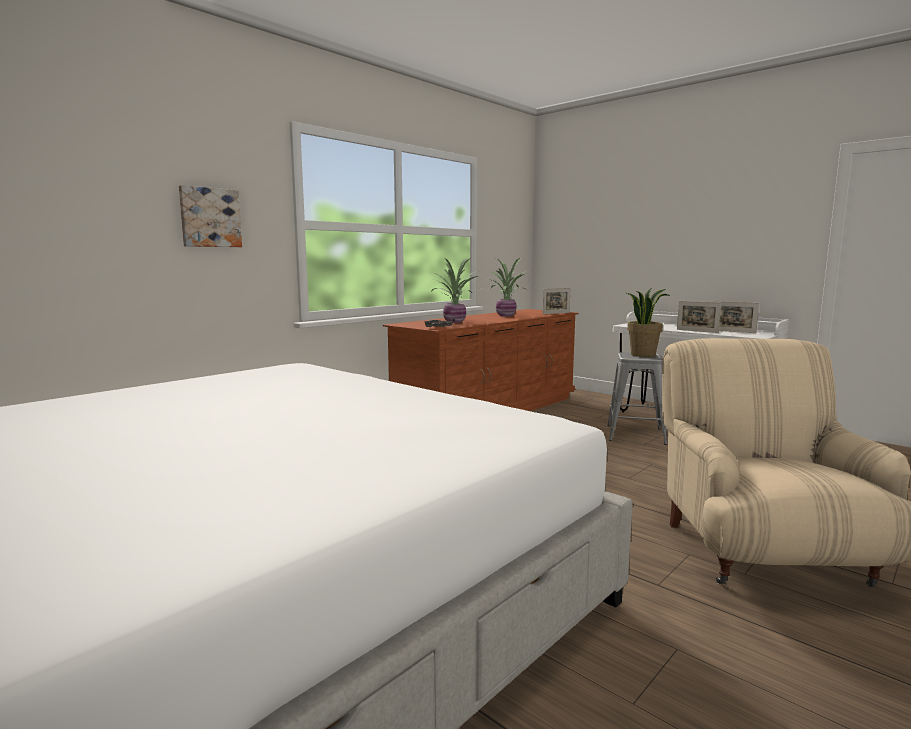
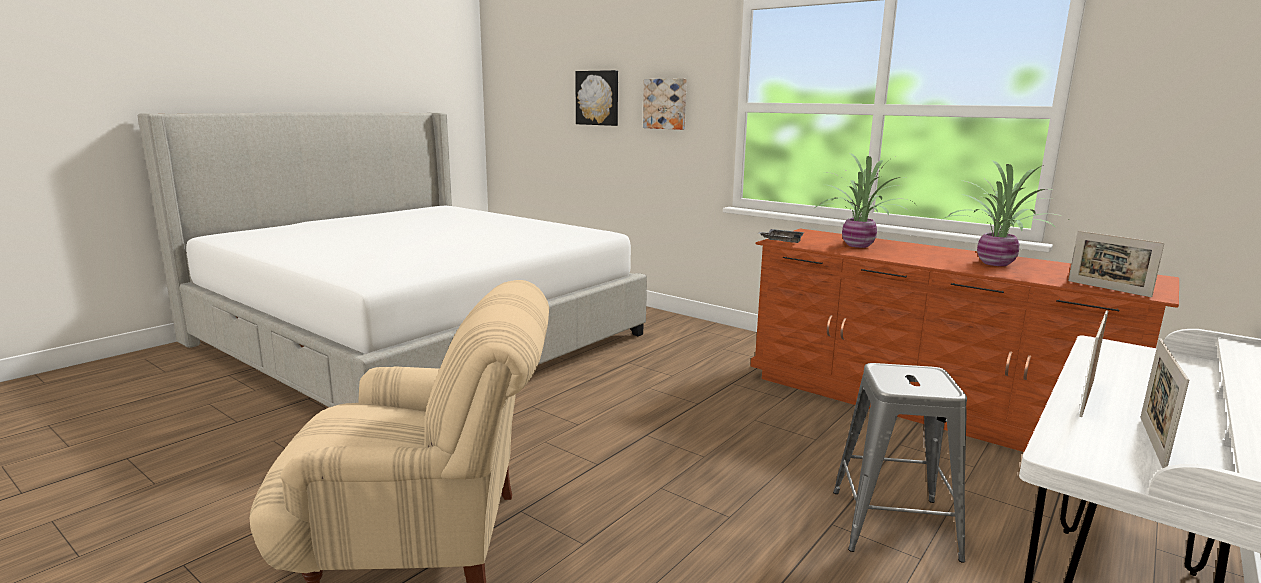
camera: 85 degrees right, 5 degrees up
potted plant [627,287,670,357] -> none
none -> picture [575,70,618,126]

